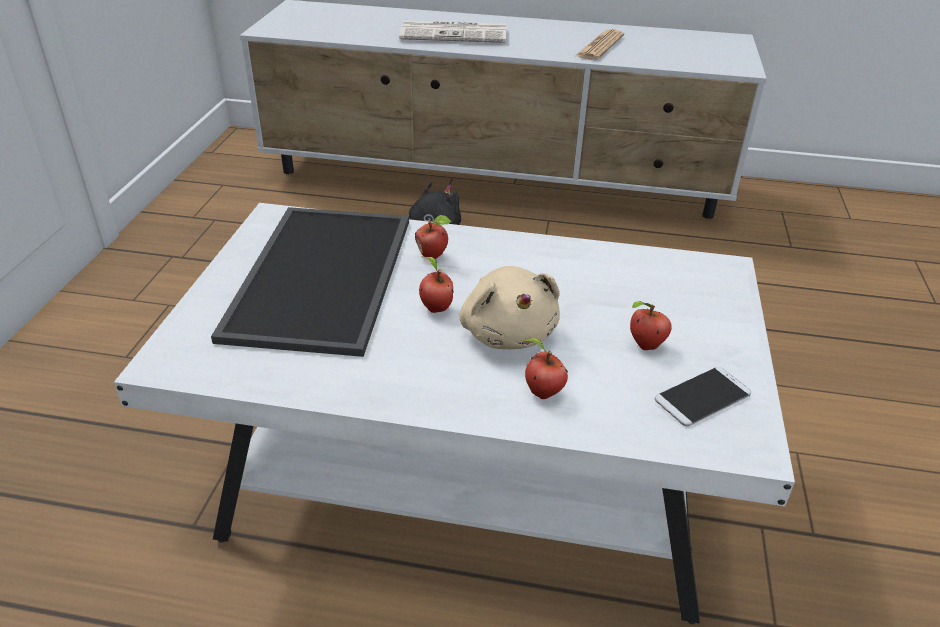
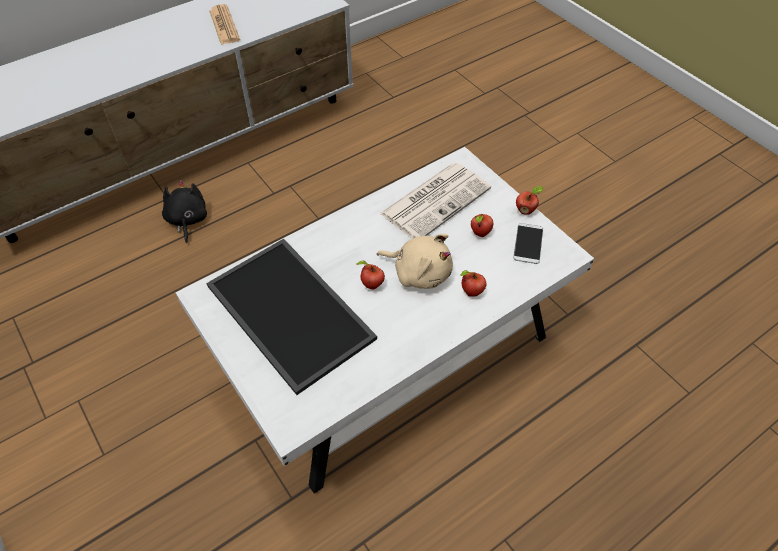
camera: 45 degrees left, 15 degrees up
newspaper [399,20,506,43] -> newspaper moved to [379,163,491,239]
apple [415,215,452,259] -> apple moved to [516,186,543,215]

